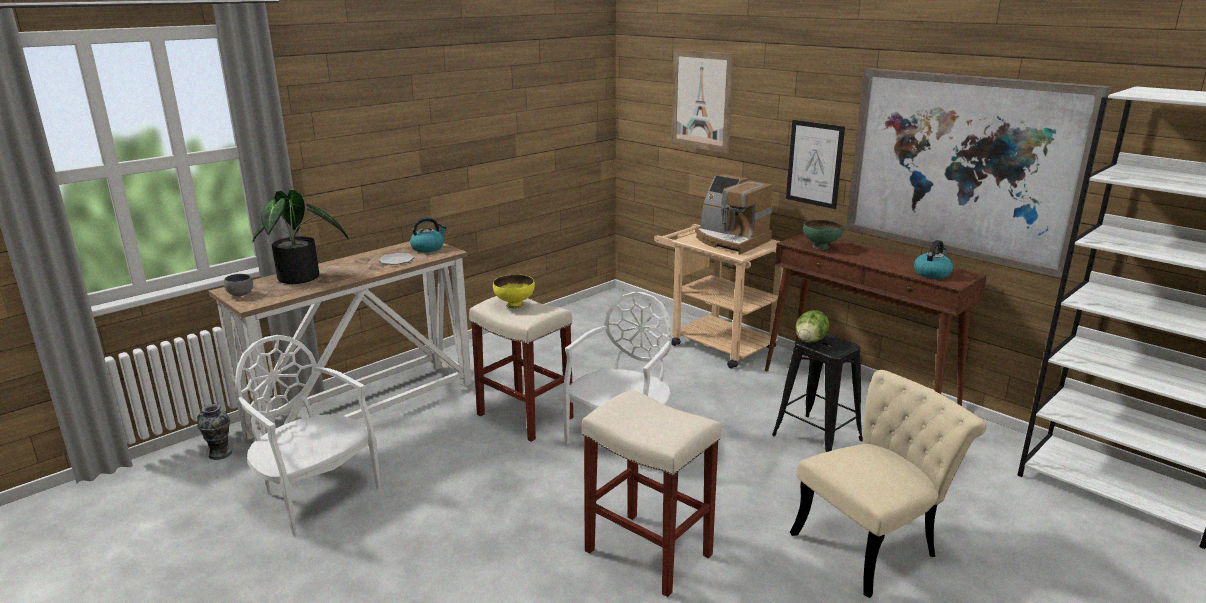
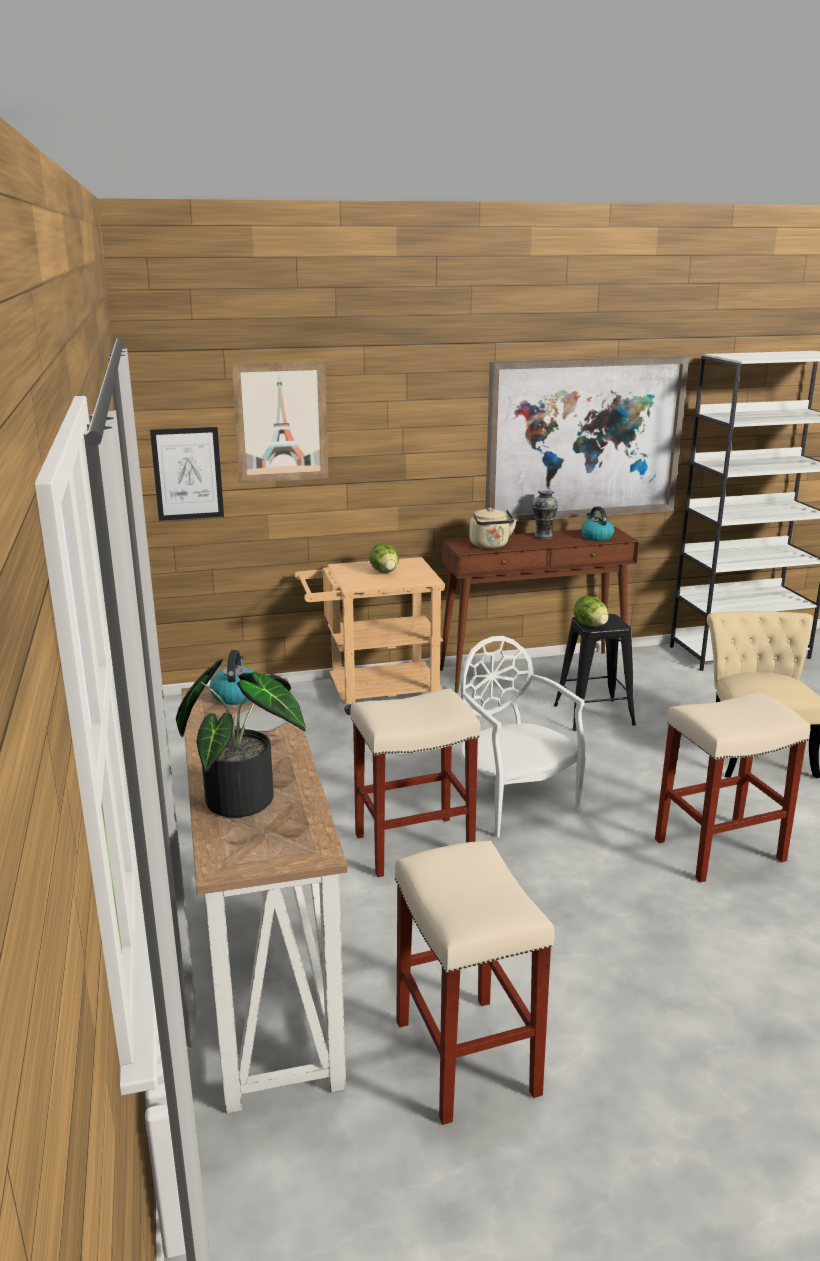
camera: 60 degrees left, 0 degrees up
vase [197,404,232,460] -> vase moved to [532,489,558,540]
grey bowl [224,274,253,296] -> none
white chair [235,335,381,535] -> beige stool [394,840,555,1125]
yellow bowl [493,274,535,309] -> none
coffee machine [695,174,773,255] -> lettuce [369,543,399,573]
picture [786,120,845,209] -> picture moved to [150,427,224,521]
green bowl [803,220,843,250] -> beige kettle [469,507,517,549]

